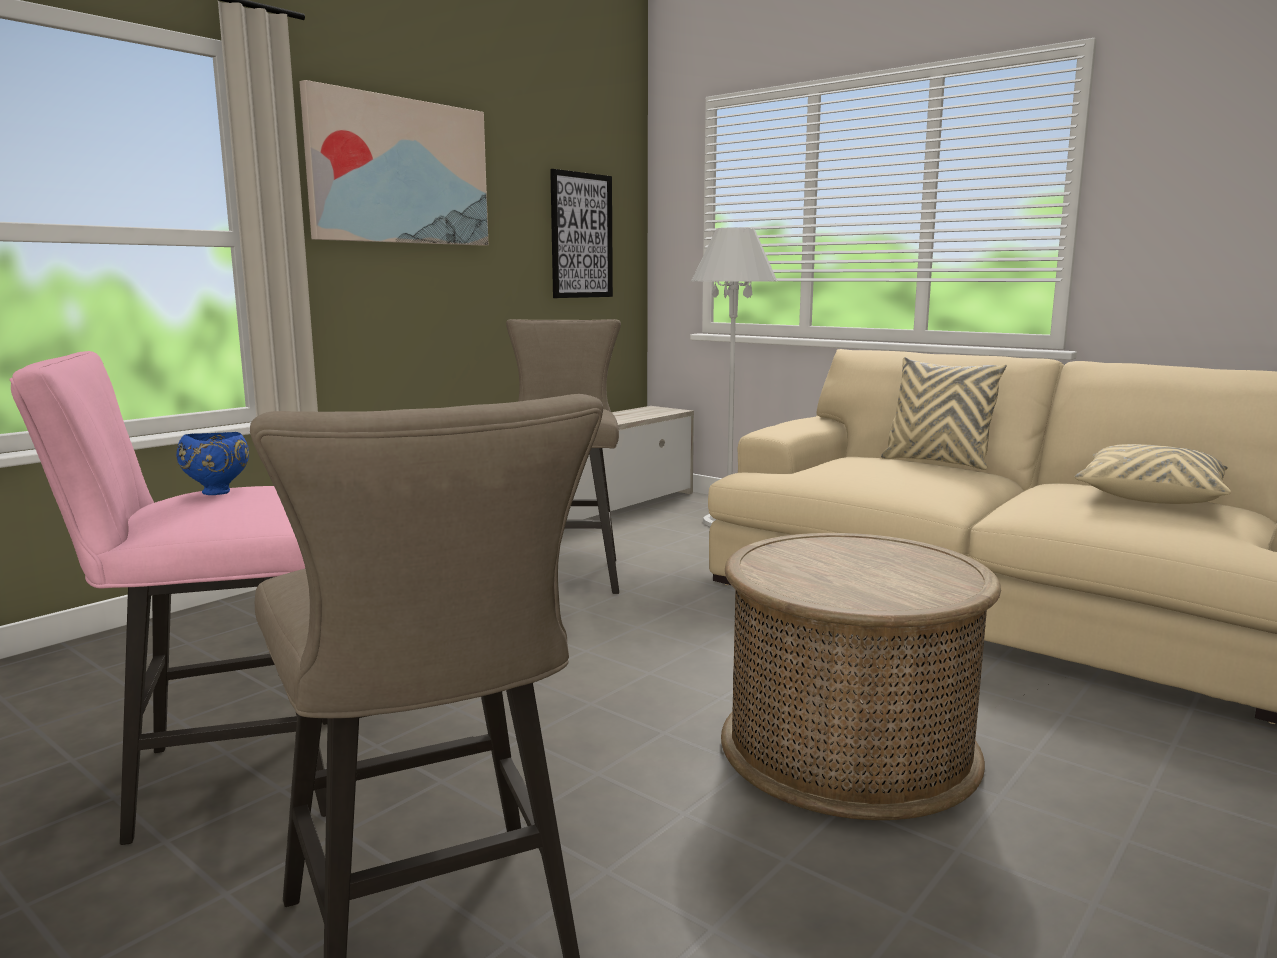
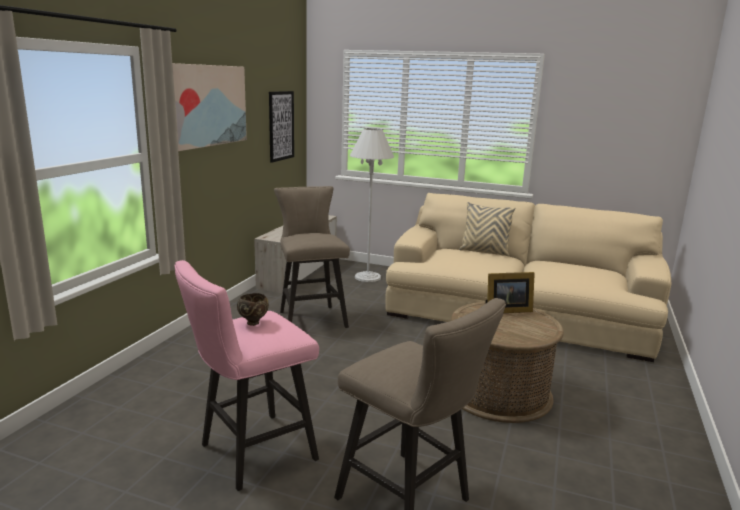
camera: 20 degrees left, 5 degrees up
blue bowl [176,432,249,495] -> brown bowl [237,293,269,326]
beige pillow [1075,444,1231,504] -> none
none -> picture frame [485,272,535,313]

